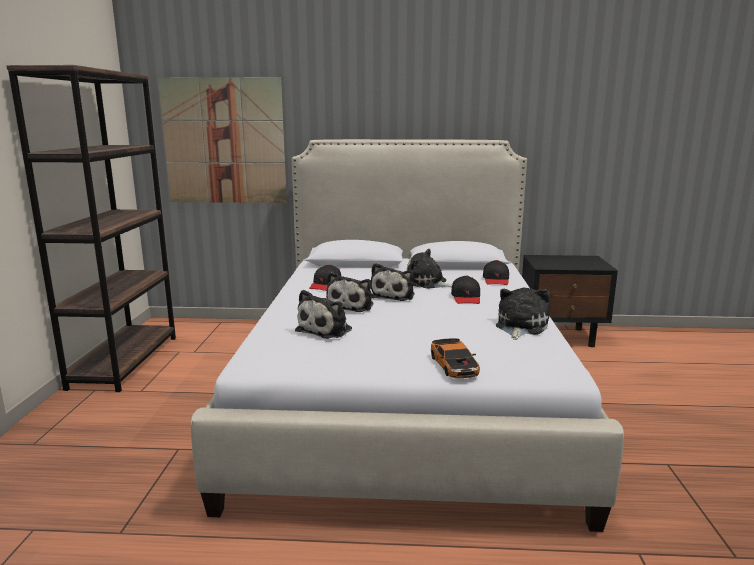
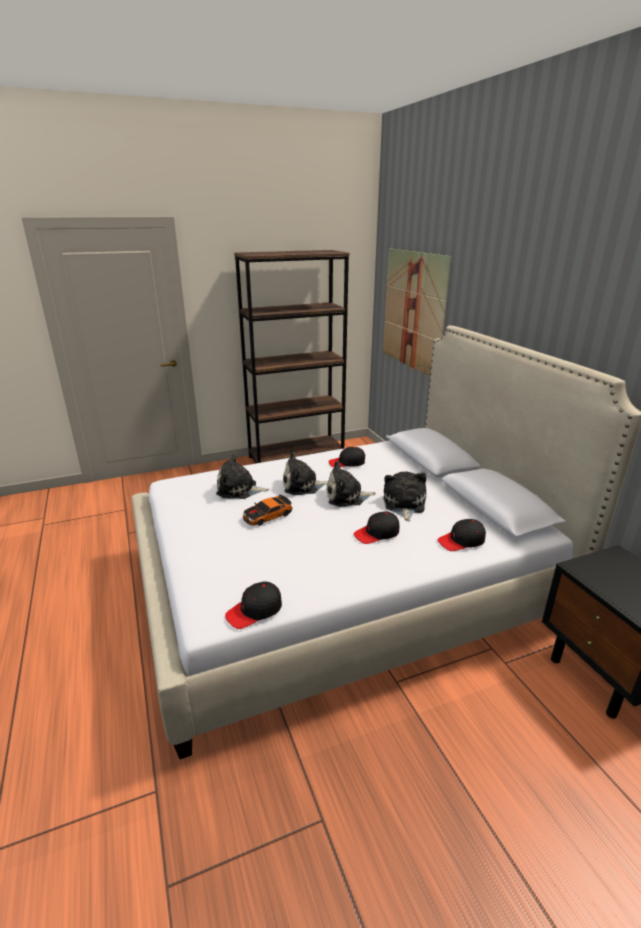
camera: 65 degrees right, 10 degrees up
toy car [431,338,480,378] -> toy car moved to [243,495,292,526]
plush toy [496,288,550,340] -> none
none -> black cap [225,581,282,629]

